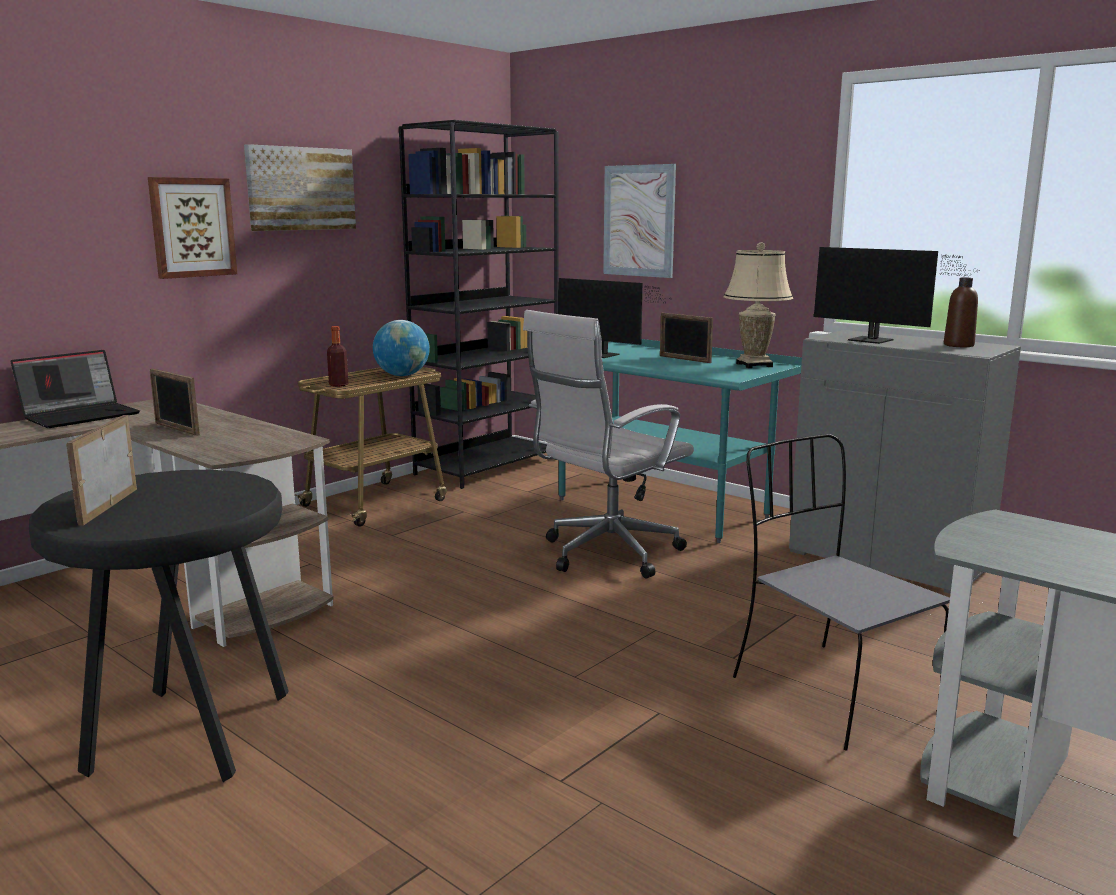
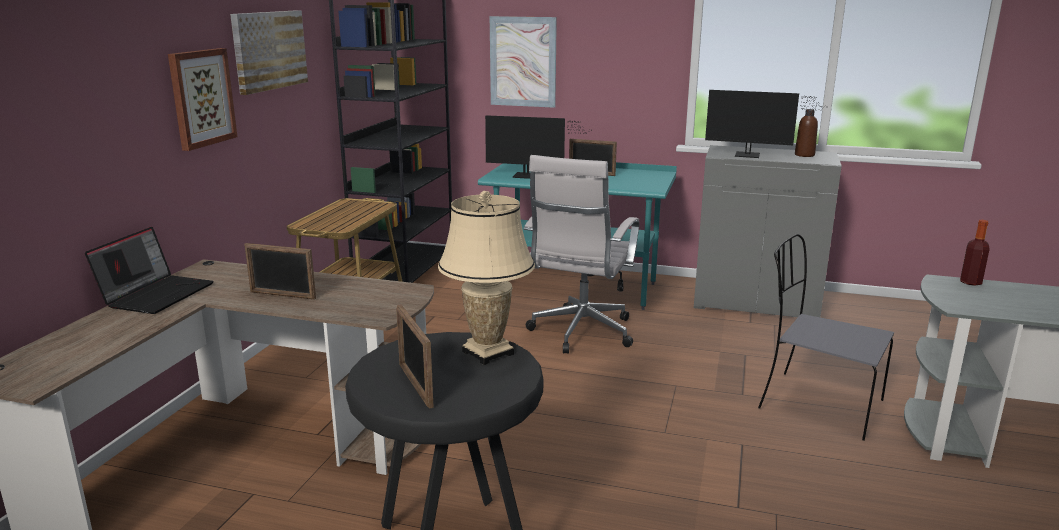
camera: 25 degrees left, 5 degrees up
bottle [327,326,348,387] -> bottle moved to [960,220,990,286]
globe [373,320,430,376] -> none
beige table lamp [724,242,793,368] -> beige table lamp moved to [438,191,535,365]

